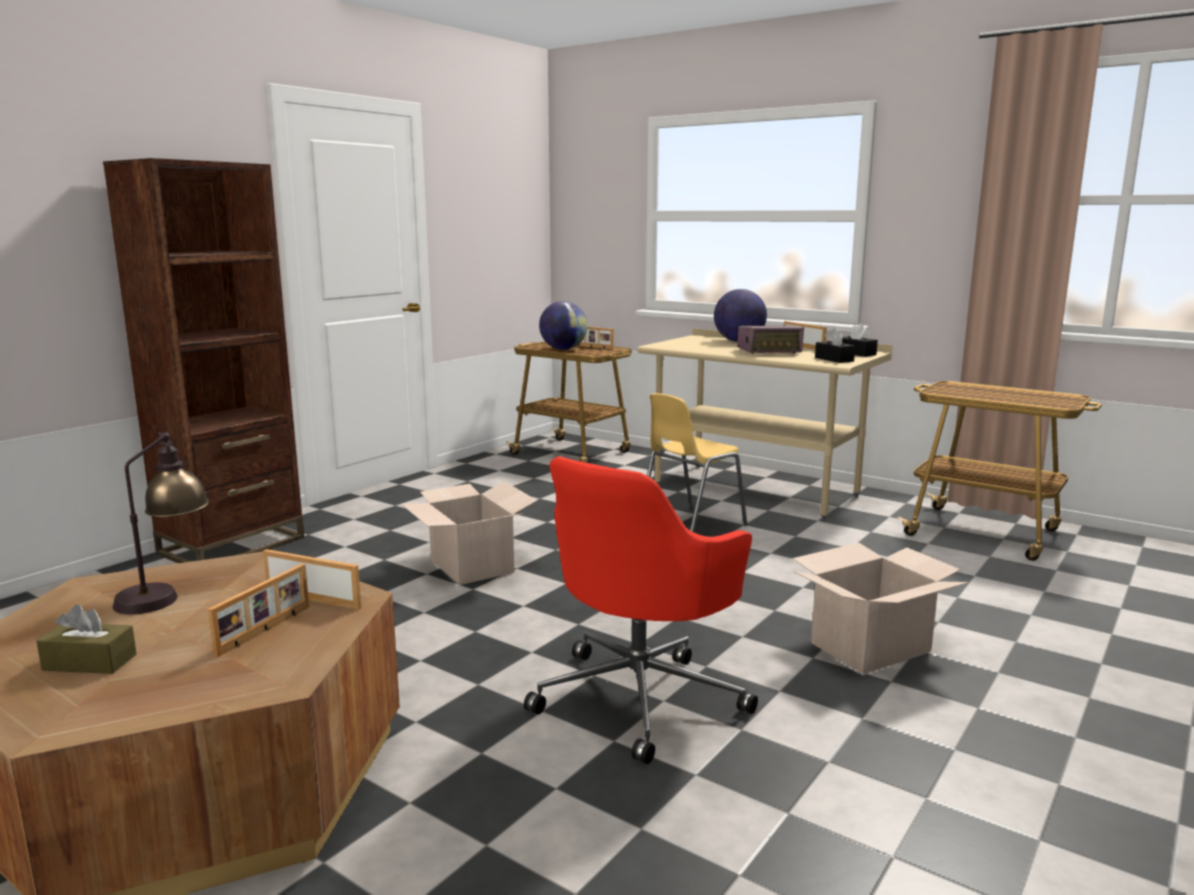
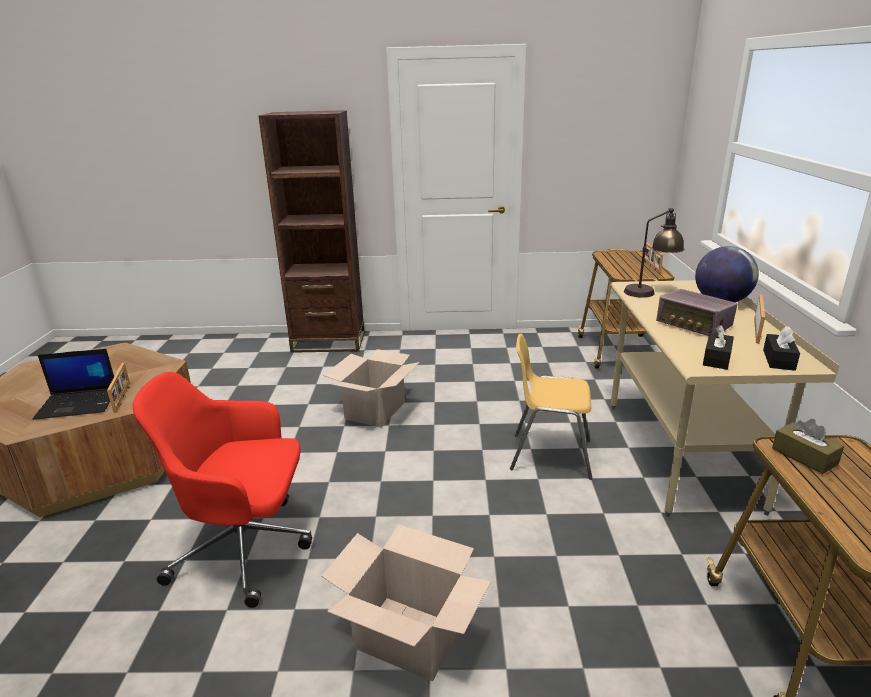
camera: 55 degrees right, 10 degrees up
brown tissue box [36,604,137,674] -> brown tissue box moved to [772,419,844,474]
table lamp [113,432,209,615] -> table lamp moved to [624,208,684,298]
picture frame [208,564,309,658] -> laptop [33,349,114,420]
globe [539,301,587,350] -> none

